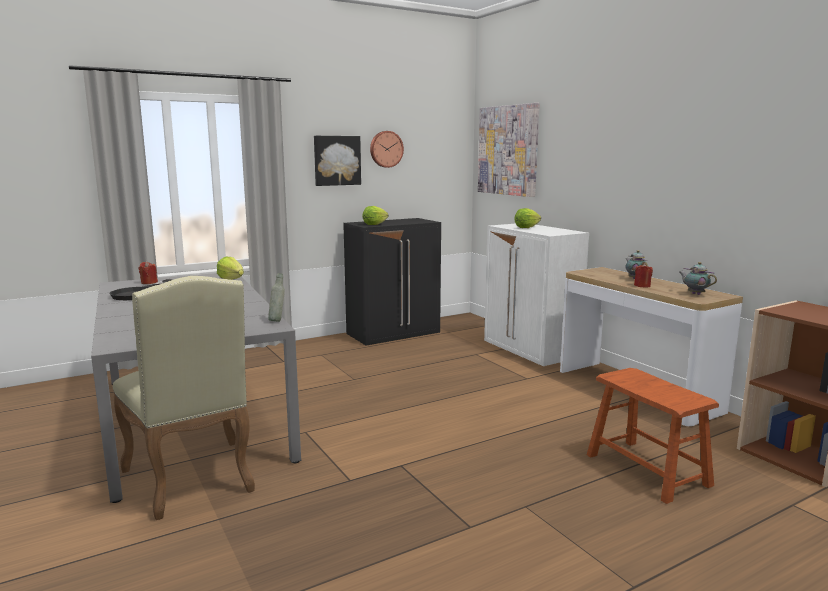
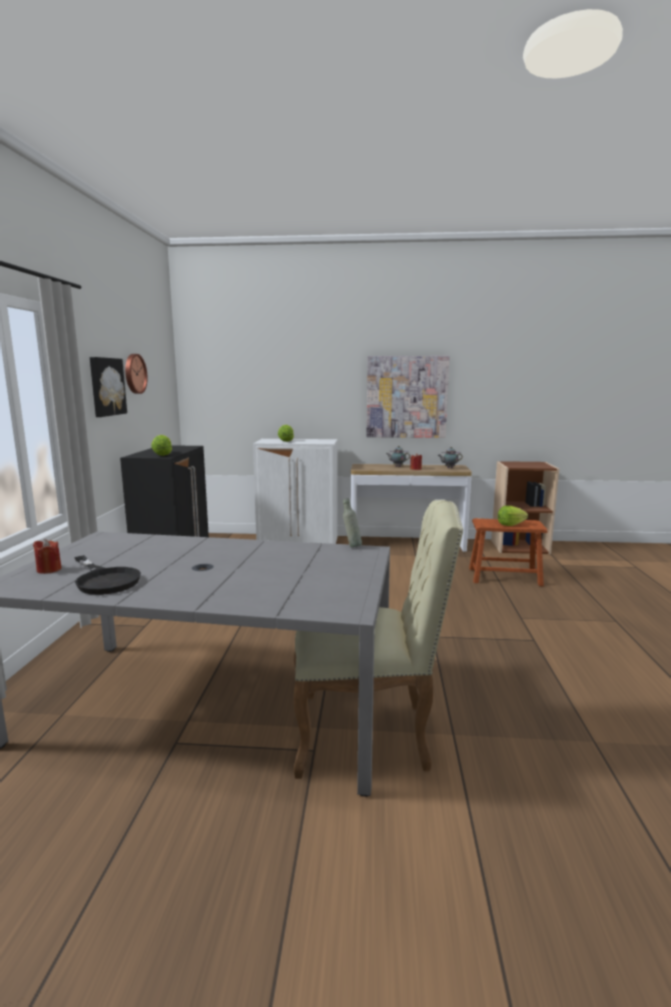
camera: 55 degrees left, 0 degrees up
lettuce [217,257,244,280] -> lettuce moved to [498,506,528,526]
picture [478,103,540,197] -> picture moved to [367,356,450,438]

